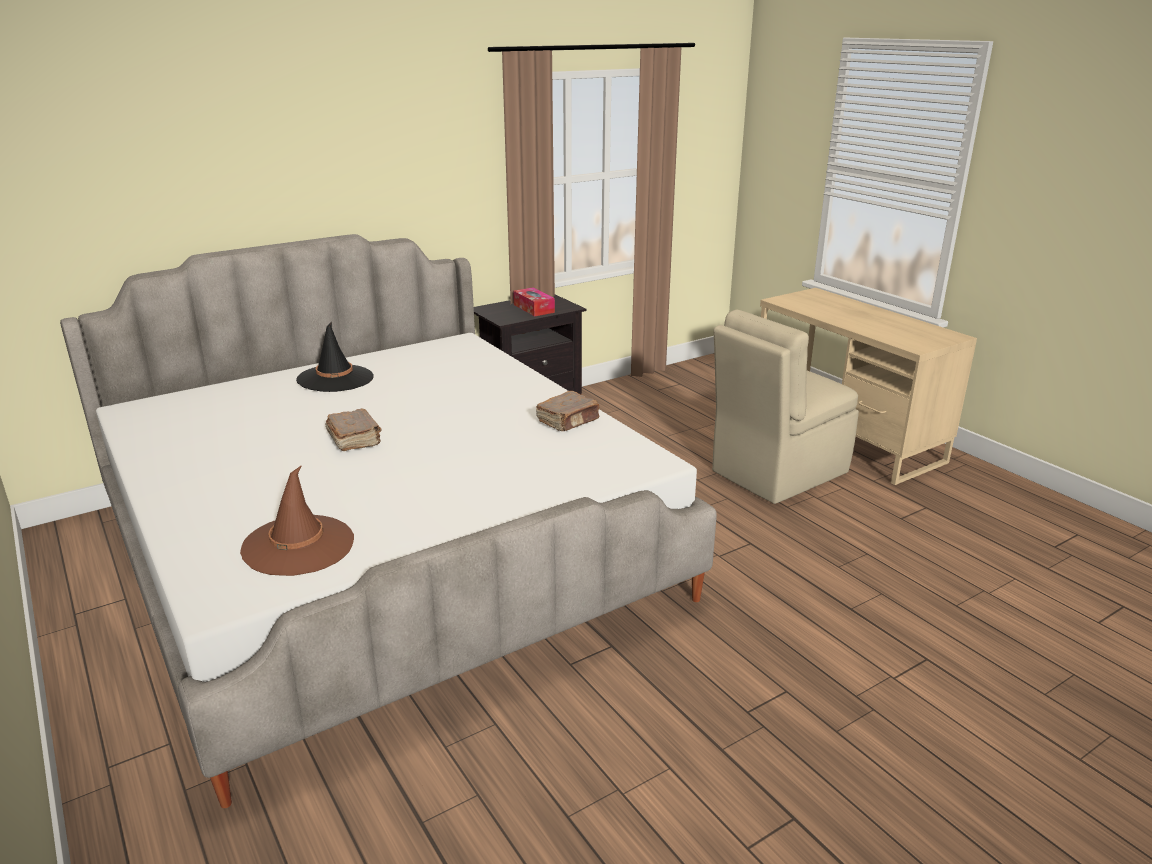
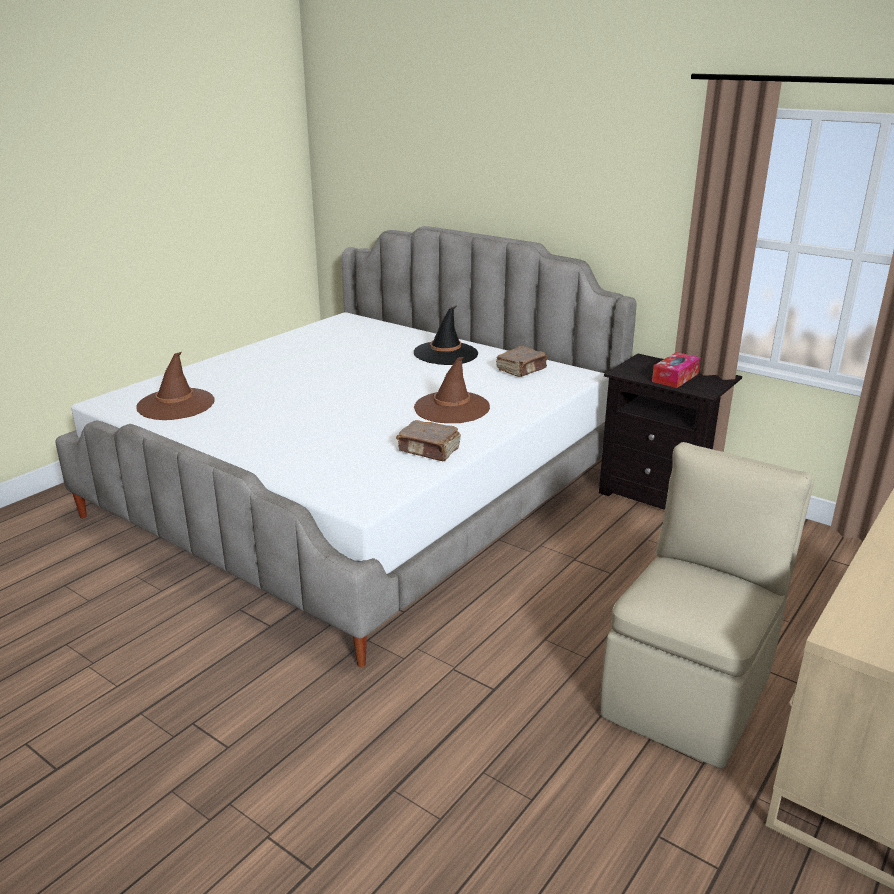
camera: 70 degrees right, 0 degrees up
brown book [325,408,382,451] -> brown book moved to [496,346,547,377]
beige chair [712,309,859,504] -> beige chair turned 90 degrees clockwise [600,442,814,768]
none -> brown hat [414,357,490,423]

